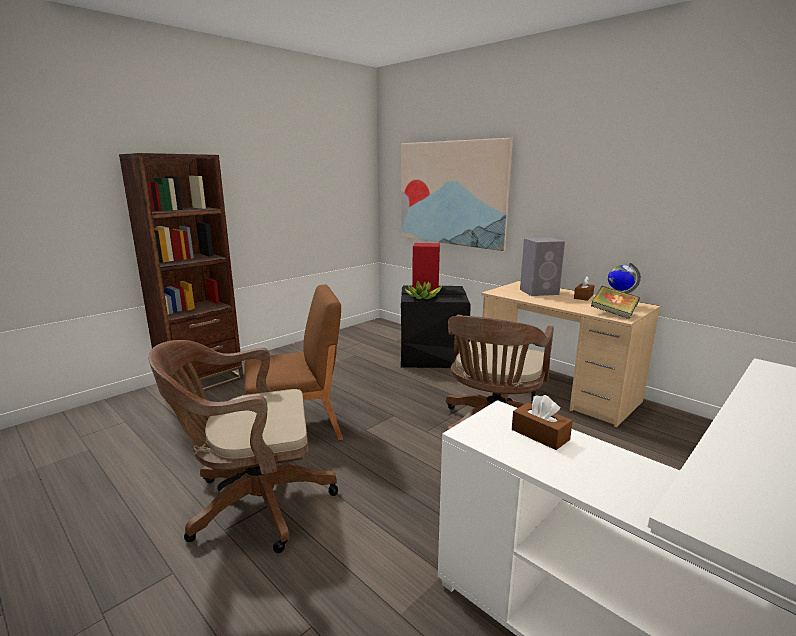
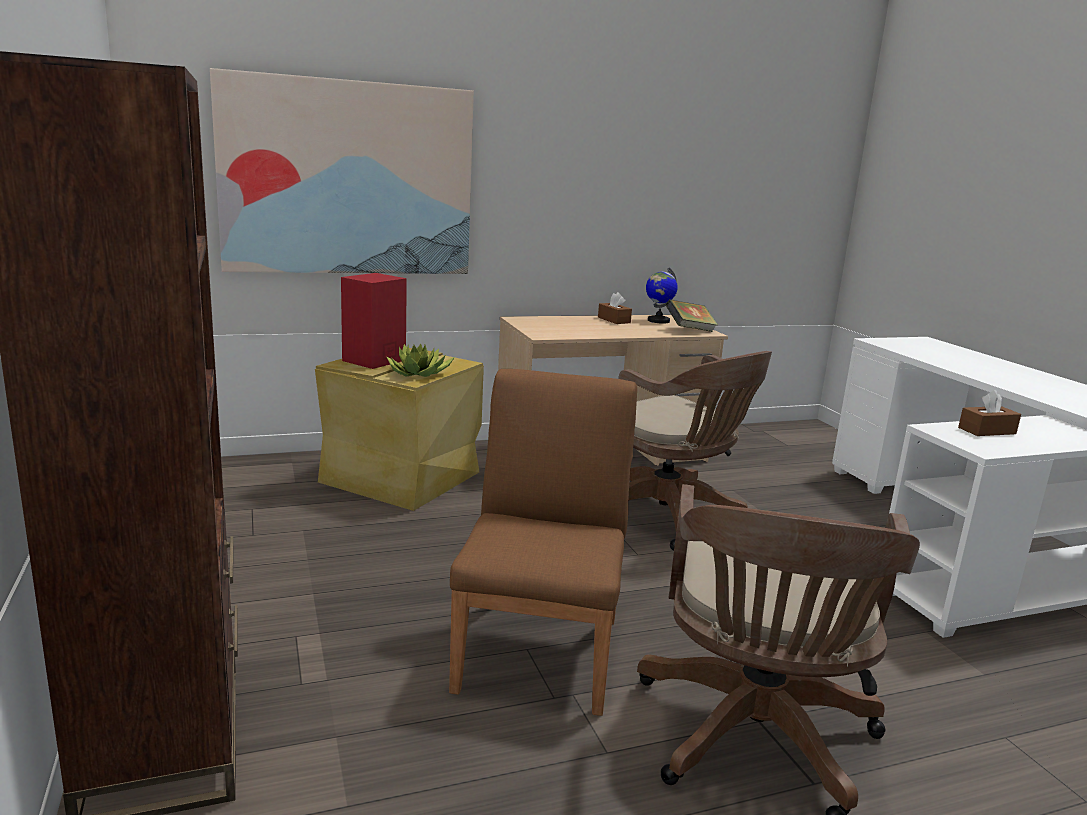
camera: 65 degrees left, 0 degrees up
black storage box [401,286,470,368] -> beige storage box [315,348,484,511]
grey speaker [520,238,565,296] -> none

